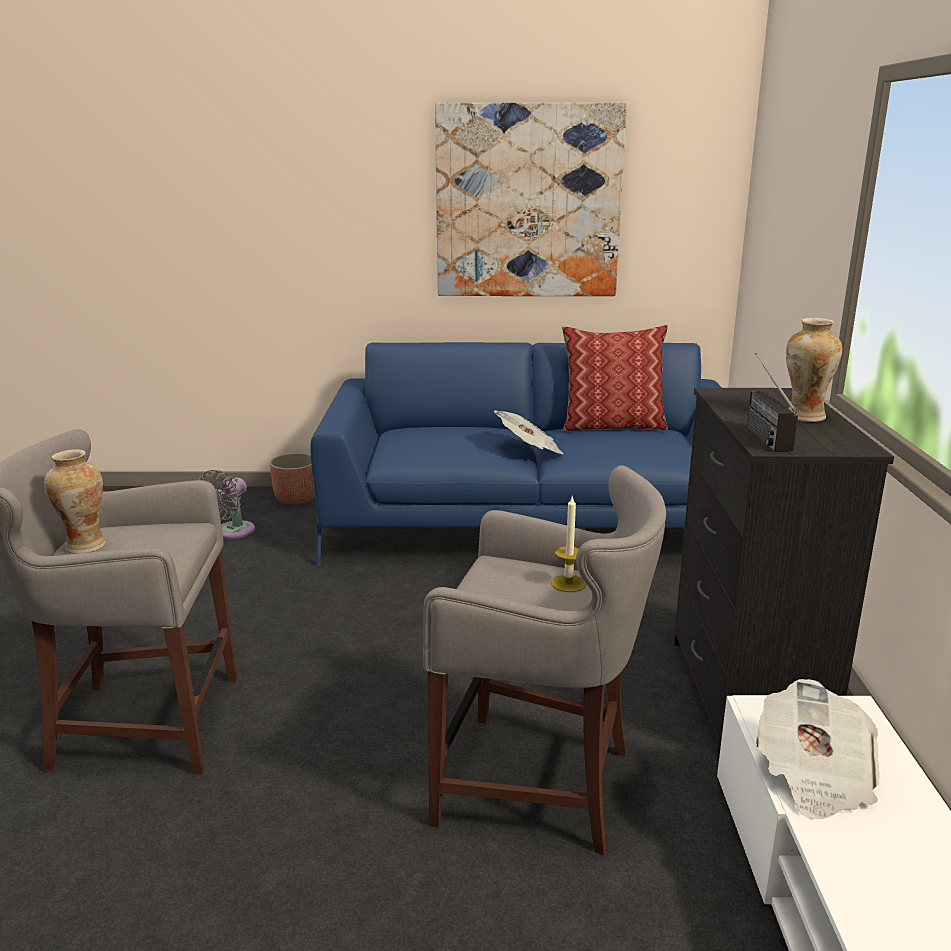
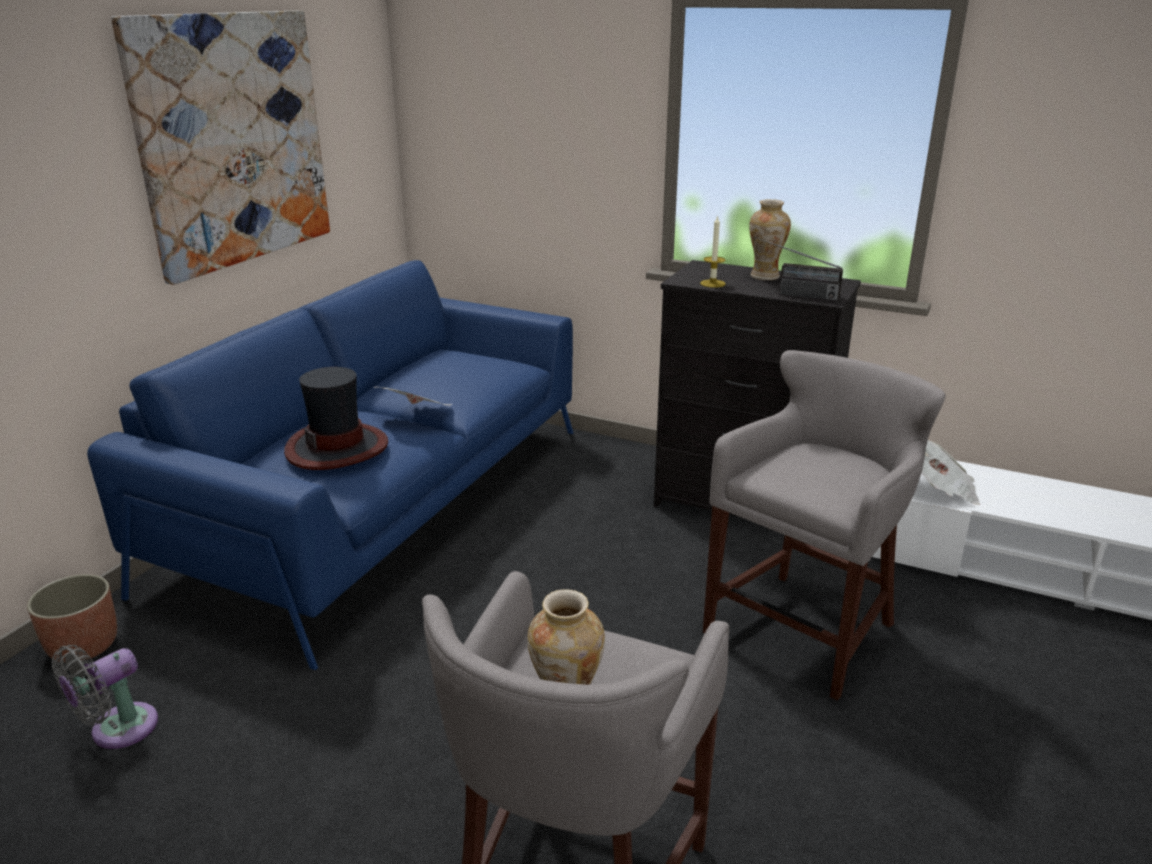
camera: 65 degrees left, 5 degrees up
grey fan [199,470,255,539] -> grey fan turned 75 degrees clockwise [52,645,158,749]
candle [551,495,586,592] -> candle moved to [700,215,726,288]
pillow [562,325,668,432] -> none
none -> hat [284,367,388,470]

